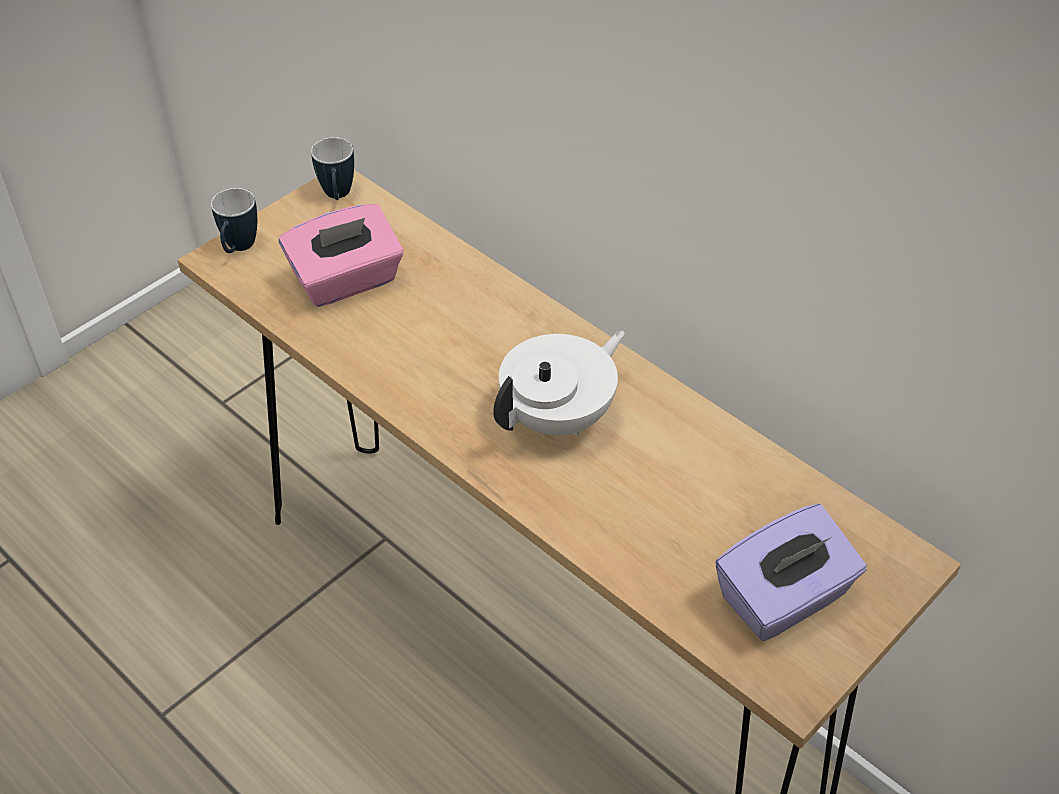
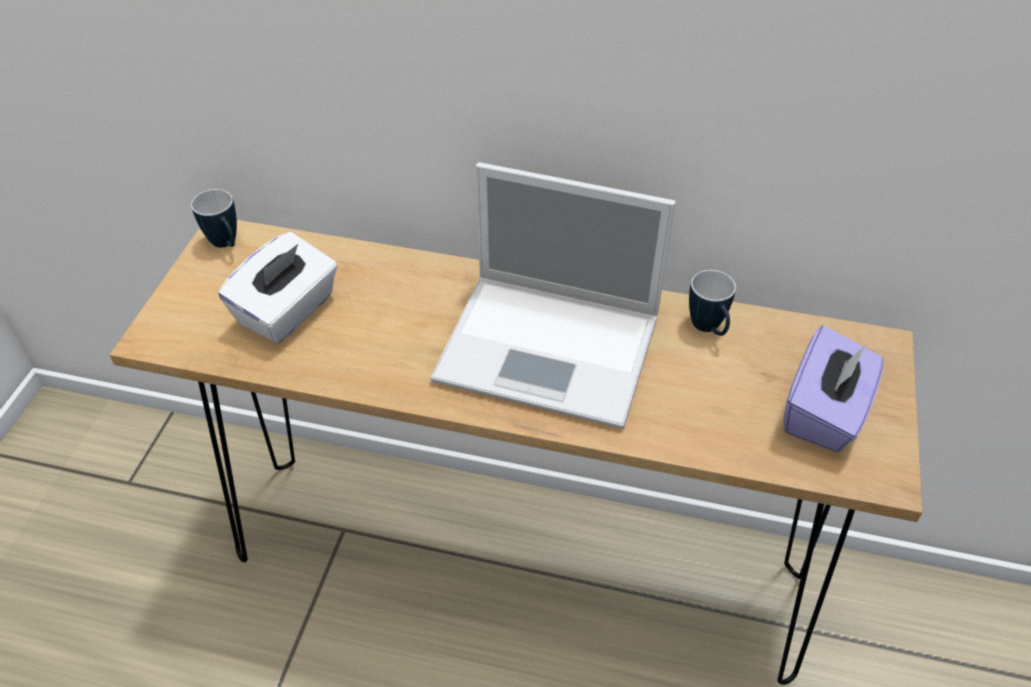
camera: 30 degrees left, 0 degrees up
mug [211,188,257,253] -> mug moved to [689,270,736,336]
pink tissue box [279,204,404,307] -> white tissue box [218,232,338,344]
white teapot [493,331,625,436] -> laptop [430,162,676,429]

